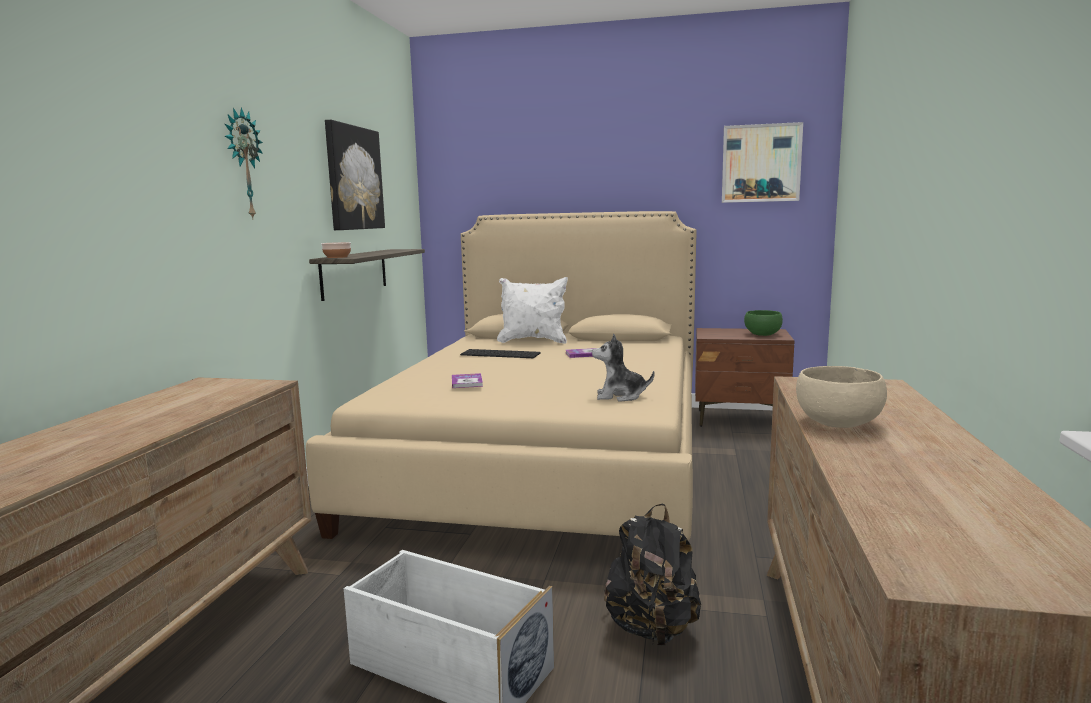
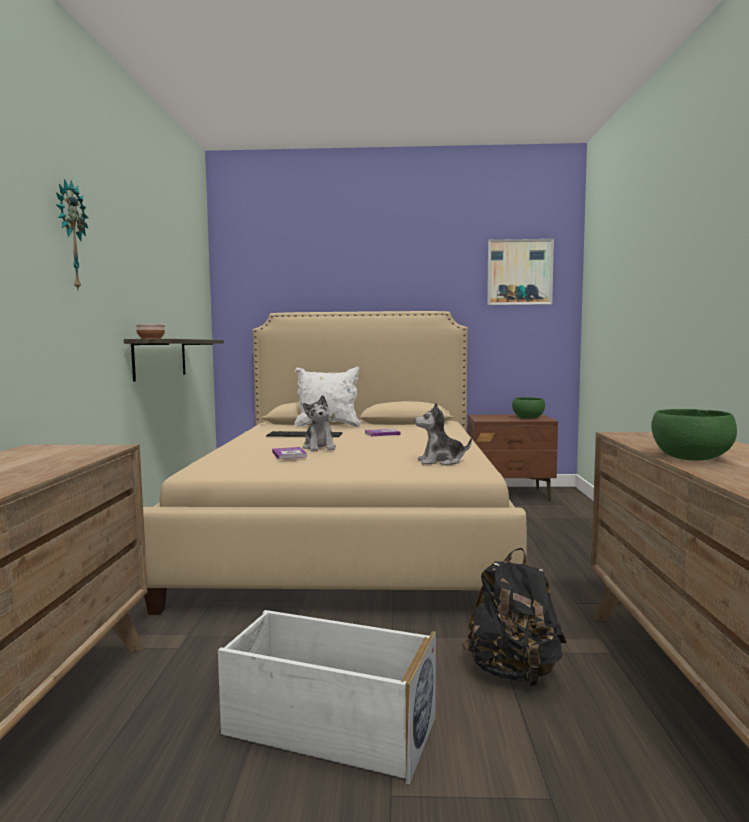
camera: 10 degrees left, 5 degrees down
picture [325,120,385,230] -> none
beige bowl [796,366,887,428] -> green bowl [651,409,737,460]
none -> plush toy [303,395,336,451]

